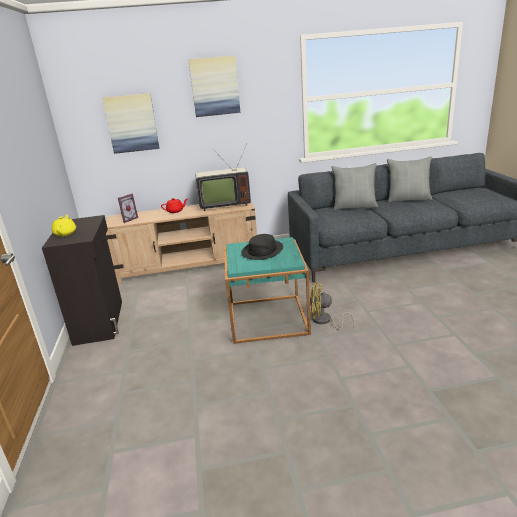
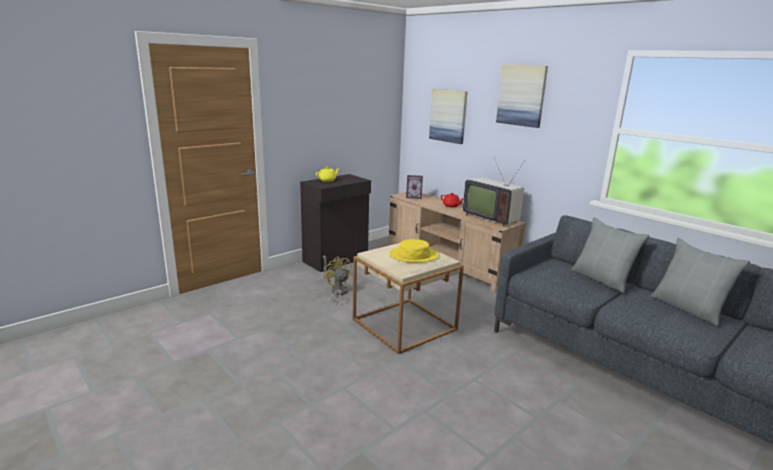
camera: 55 degrees right, 5 degrees down
turquoise side table [224,237,311,344] -> beige side table [353,243,464,354]
black hat [241,234,283,260] -> yellow hat [389,239,439,263]
yellow fan [310,283,355,330] -> yellow fan moved to [324,256,352,305]

